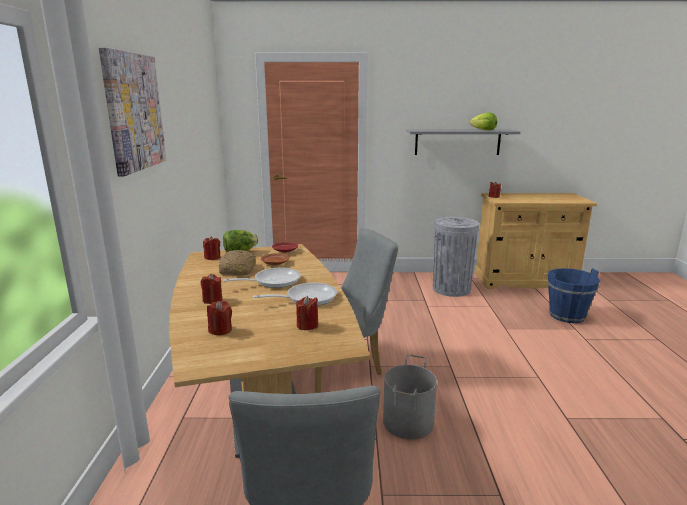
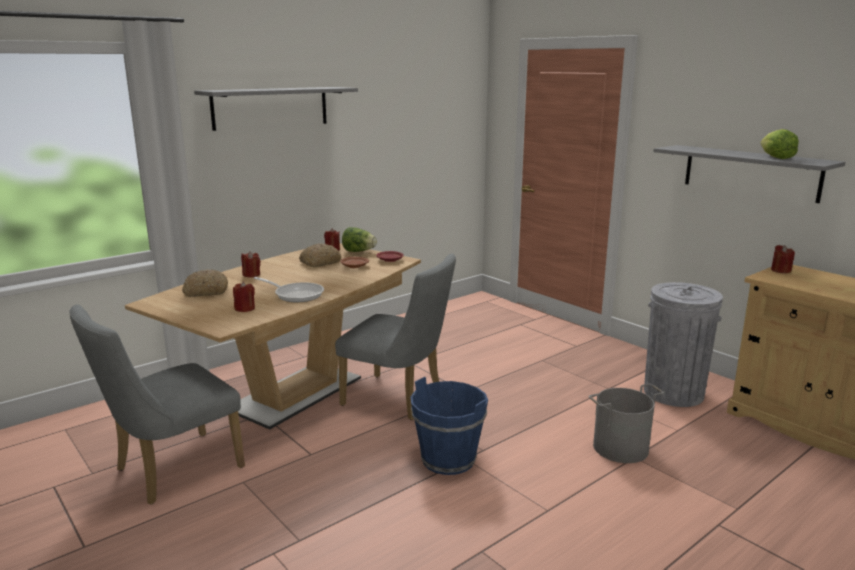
camera: 50 degrees right, 0 degrees up
picture [99,47,166,176] -> grey shelf [194,87,358,131]
red candle [207,301,232,335] -> bread [182,270,228,297]
frying pan [223,268,301,288] -> none
grey bucket [383,354,437,439] -> grey bucket moved to [589,384,664,463]
blue bucket [547,268,600,323] -> blue bucket moved to [410,377,488,475]

